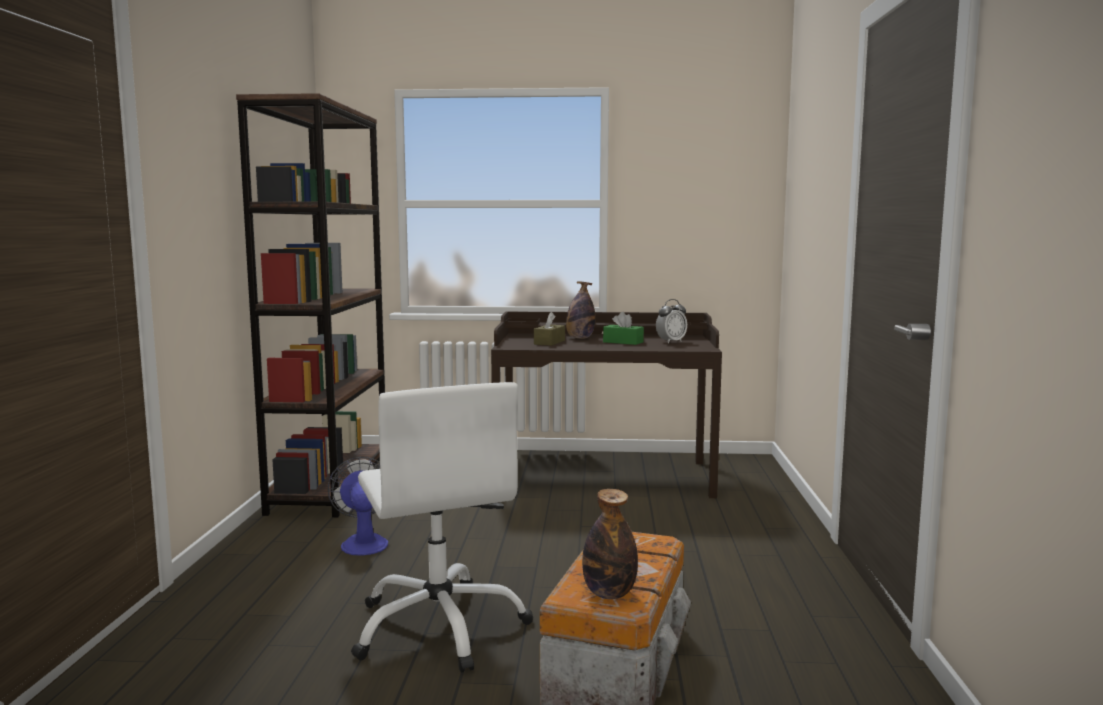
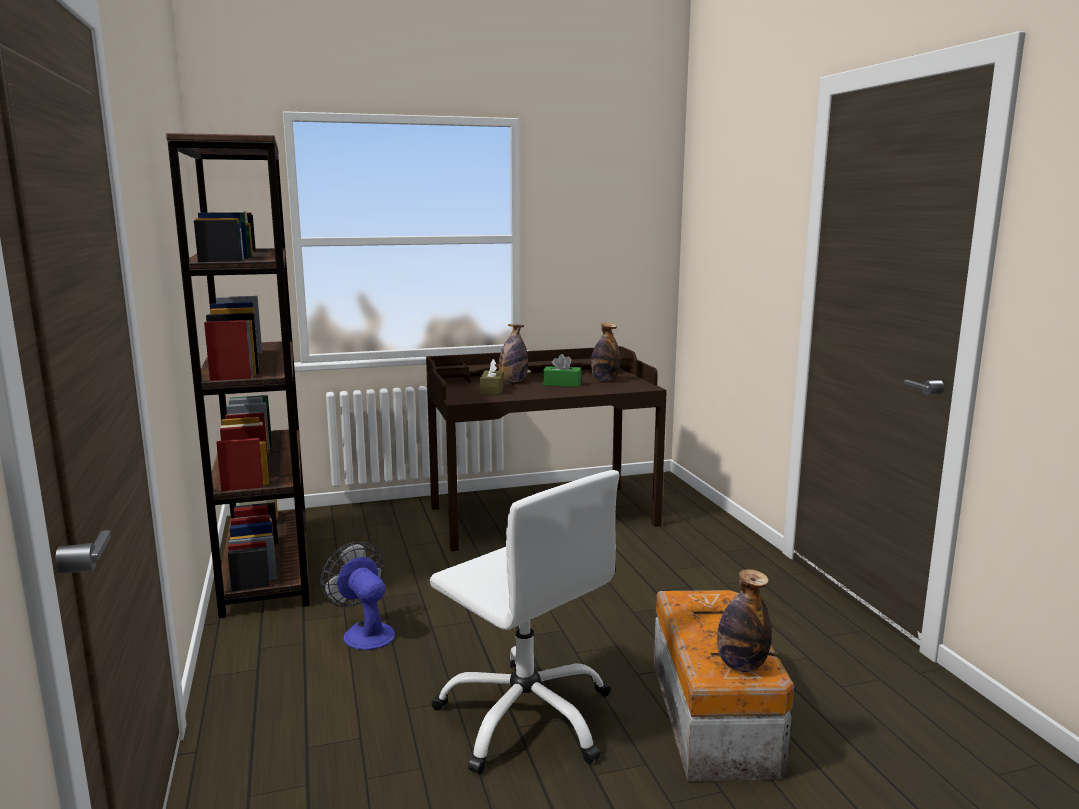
camera: 20 degrees left, 5 degrees up
alarm clock [656,299,687,343] -> bottle [591,323,620,381]

